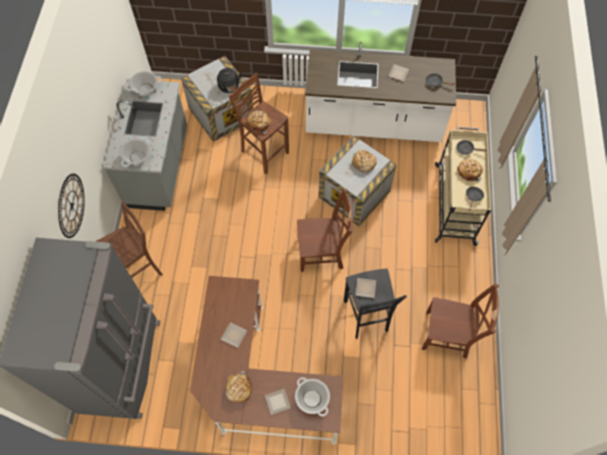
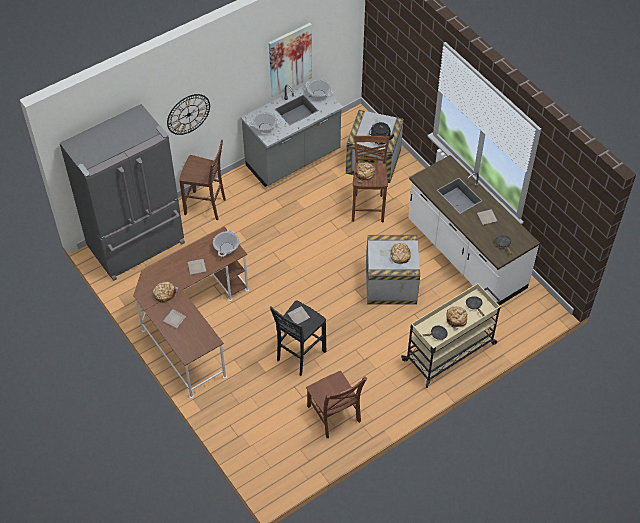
camera: 50 degrees right, 10 degrees down
cooking pot [295,377,330,416] -> cooking pot moved to [213,230,239,257]
brown chair [297,189,353,272] -> none
none -> picture [269,23,312,97]

